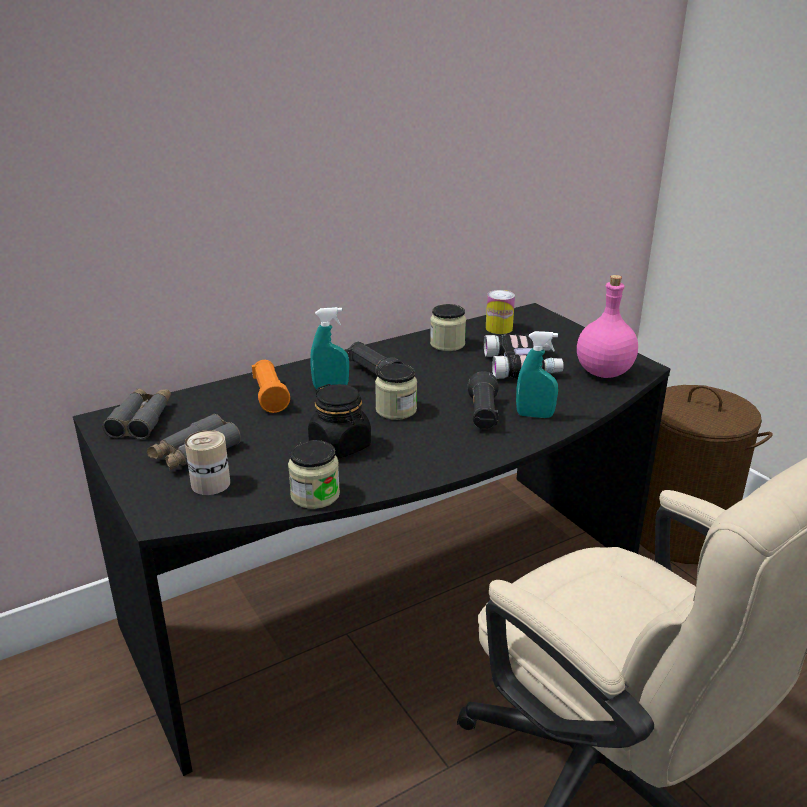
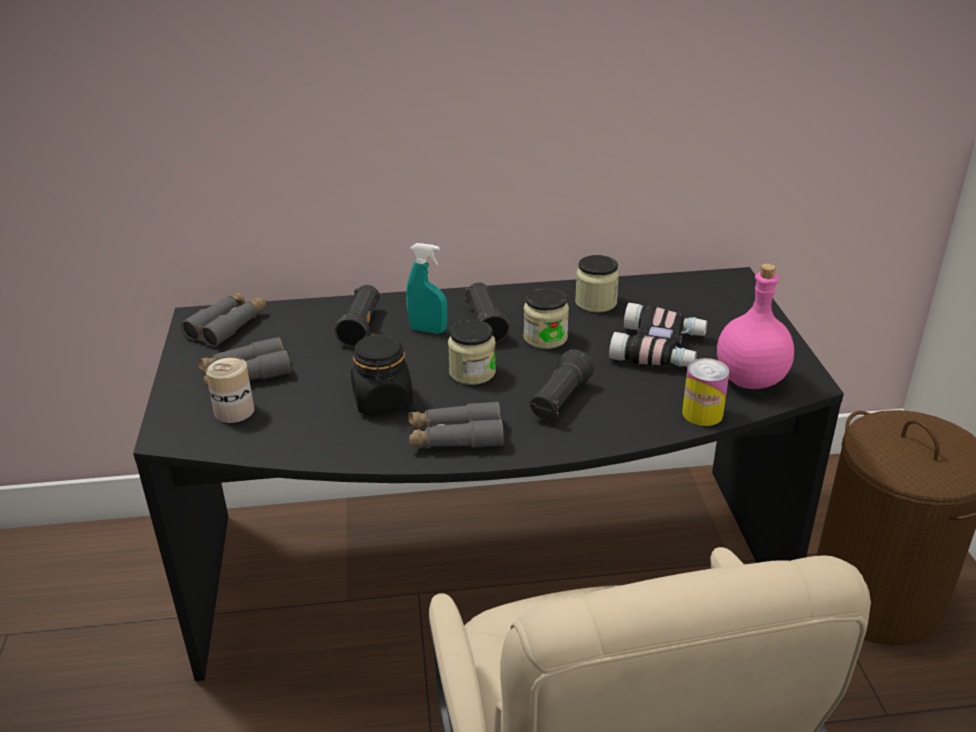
camera: 25 degrees right, 5 degrees up
orange flashlight [252,360,290,413] -> black flashlight [335,285,380,347]
jar [288,440,340,509] -> jar moved to [523,288,569,349]
can [486,290,515,334] -> can moved to [682,358,729,426]
turquoise spray bottle [516,331,558,418] -> none
none -> grey binoculars [408,401,504,448]

